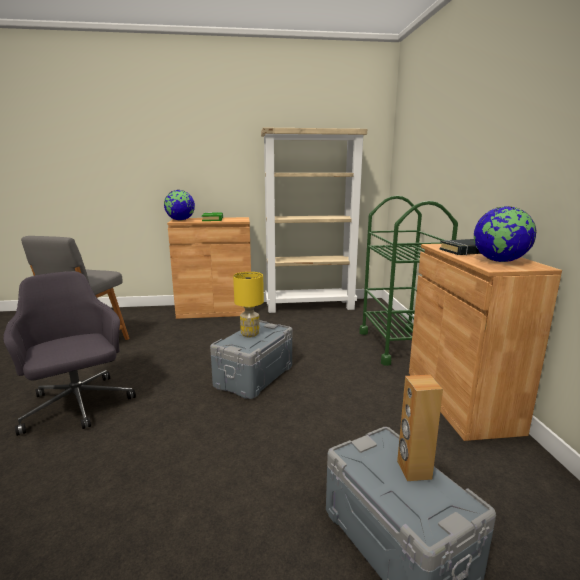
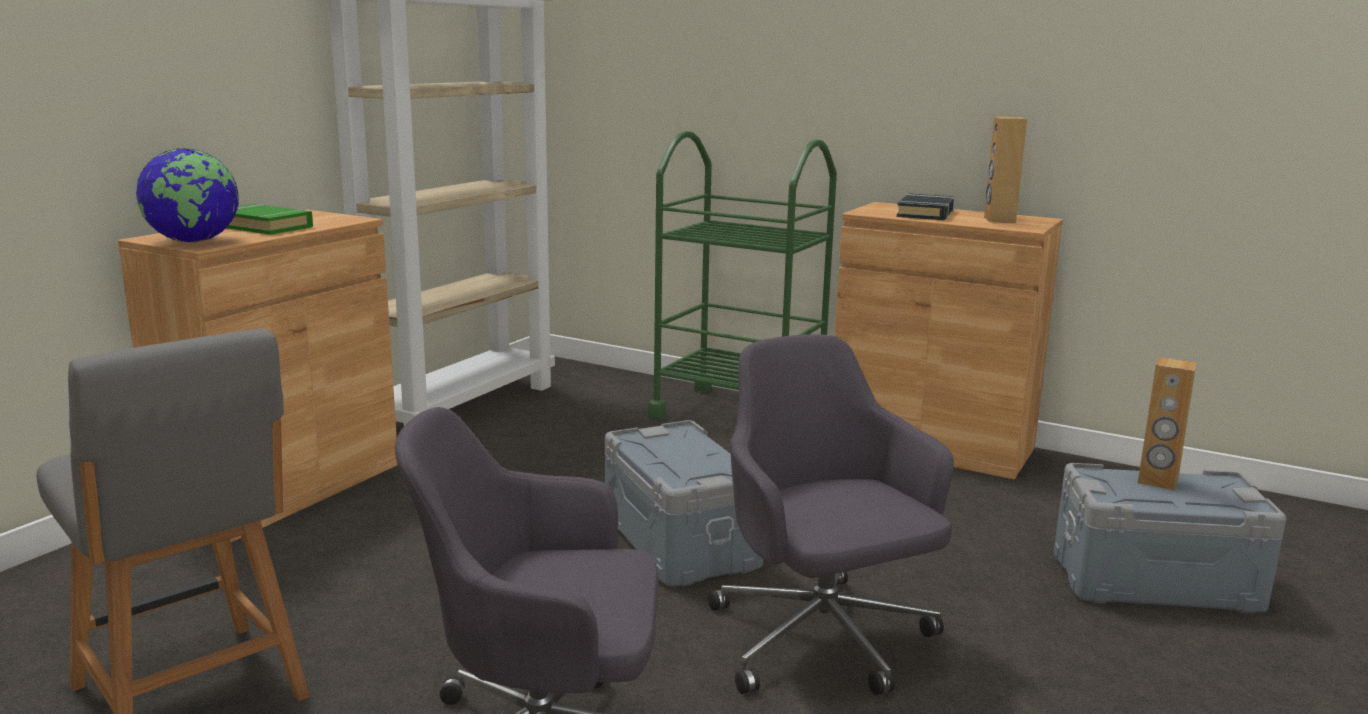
camera: 55 degrees left, 0 degrees up
yellow table lamp [233,272,264,338] -> none
globe [474,206,537,262] -> brown speaker [984,117,1027,223]
none -> grey office chair [708,334,954,695]

